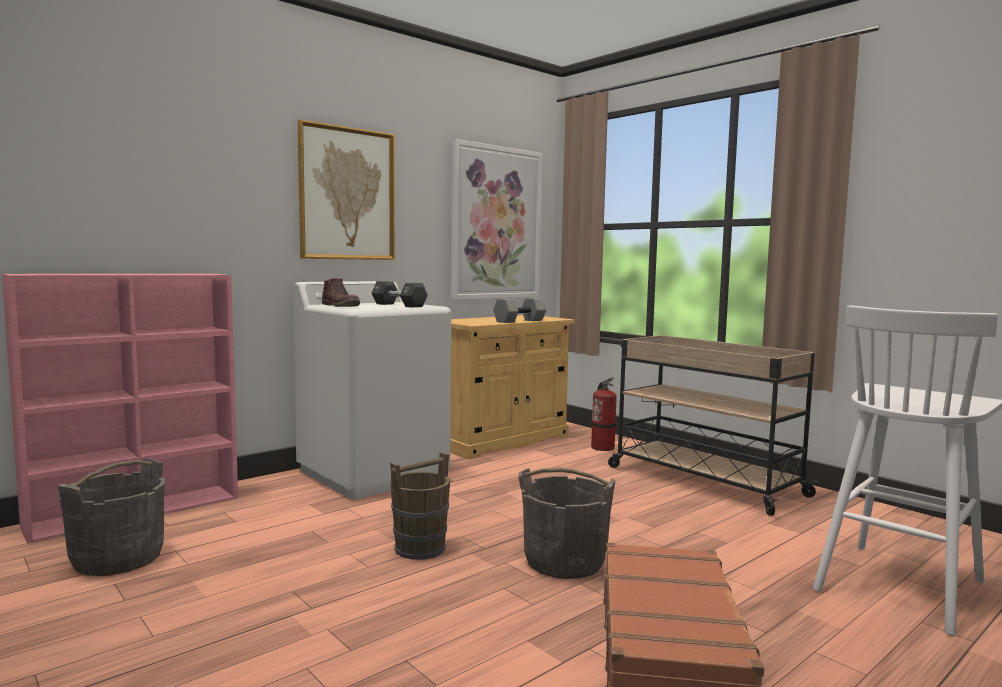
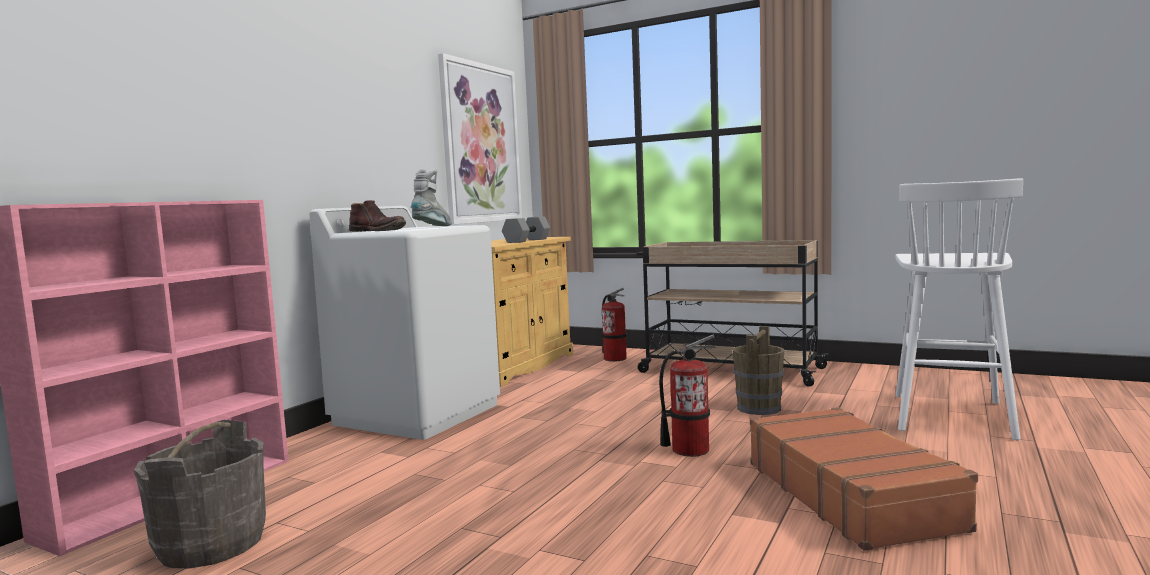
camera: 20 degrees left, 0 degrees up
picture [298,120,395,260] -> none
black dumbbell [372,281,428,308] -> grey boot [410,168,452,226]
brown bucket [390,452,450,560] -> brown bucket moved to [733,326,784,415]
grey bucket [518,468,616,579] -> fire extinguisher [659,334,716,457]

